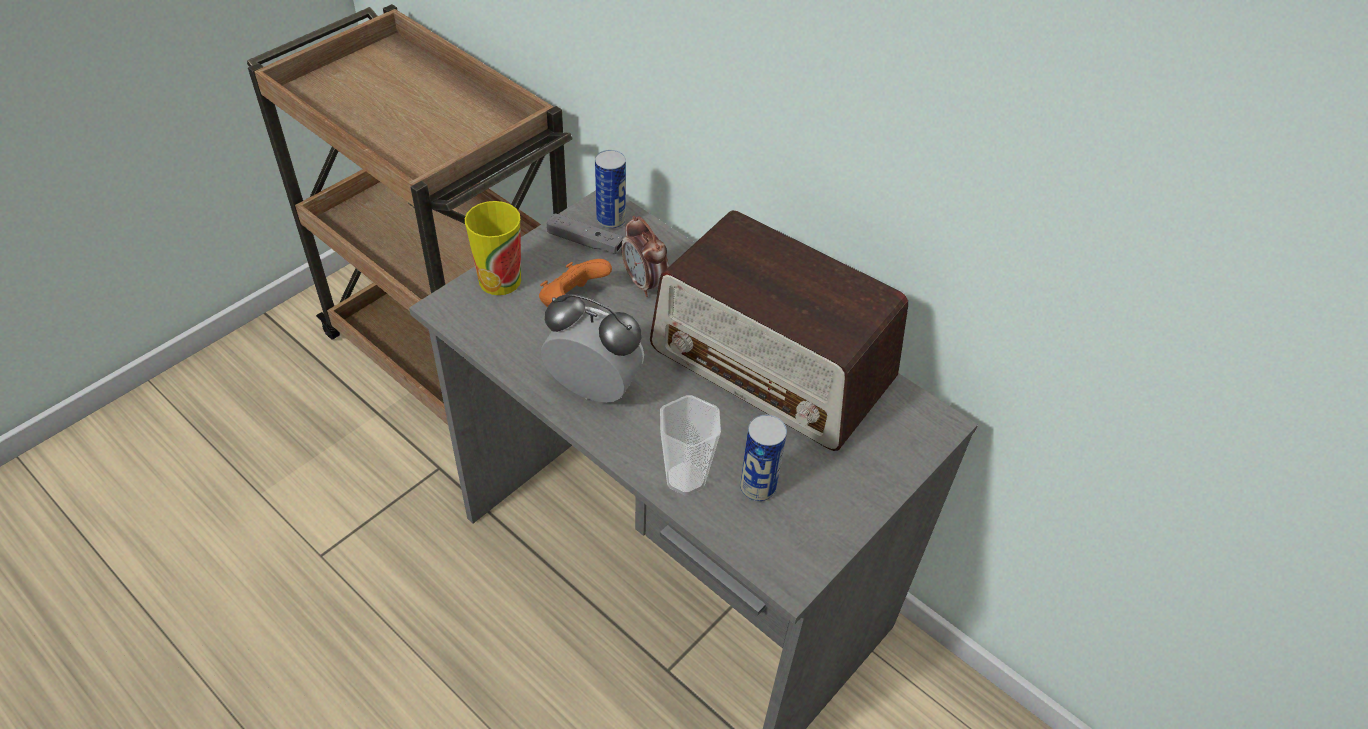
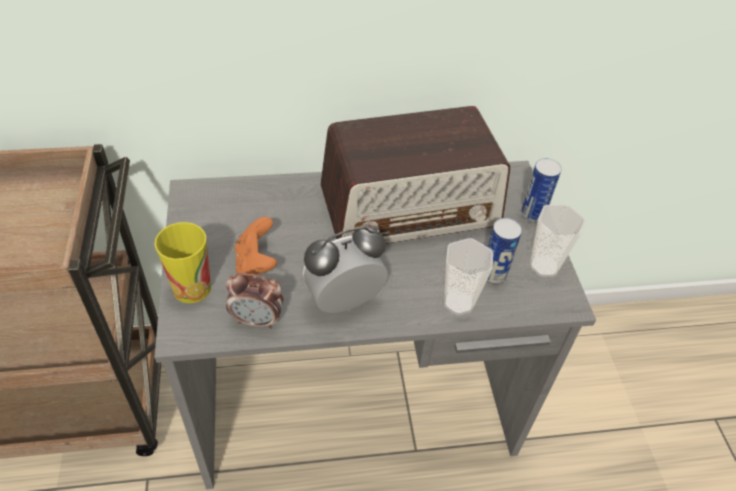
camera: 50 degrees left, 0 degrees up
grey game controller [546,213,623,254] -> none
can [595,150,626,229] -> can moved to [521,158,562,222]
alarm clock [621,216,669,297] -> alarm clock moved to [226,273,283,329]
none -> cup [530,204,585,277]

